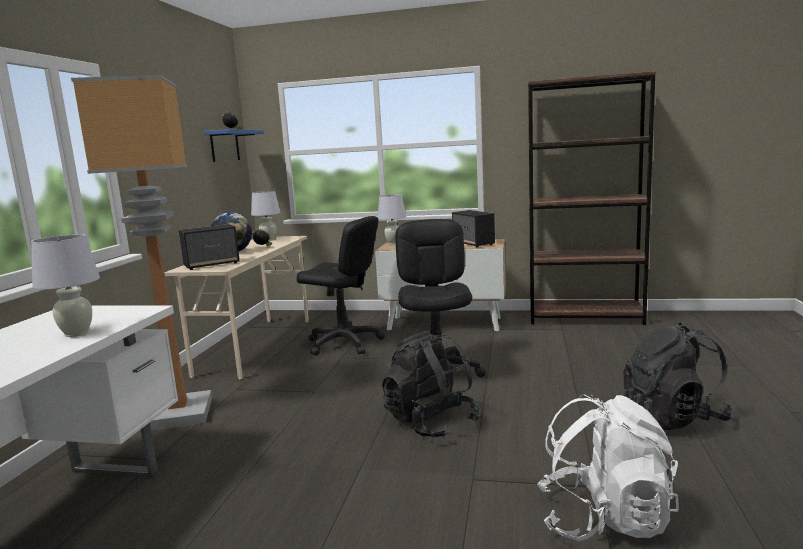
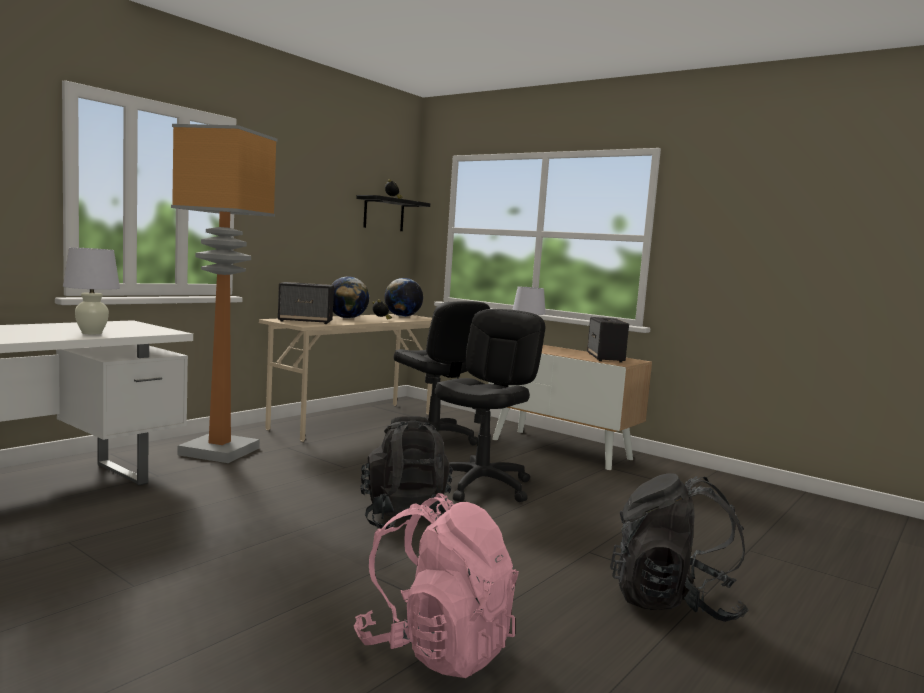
camera: 25 degrees right, 5 degrees down
blue shelf [203,129,264,162] -> black shelf [356,195,430,231]
white table lamp [251,191,281,241] -> globe [384,278,423,317]
brown bookcase [528,71,656,325] -> none
white backpack [537,395,679,541] -> pink backpack [354,493,519,678]

